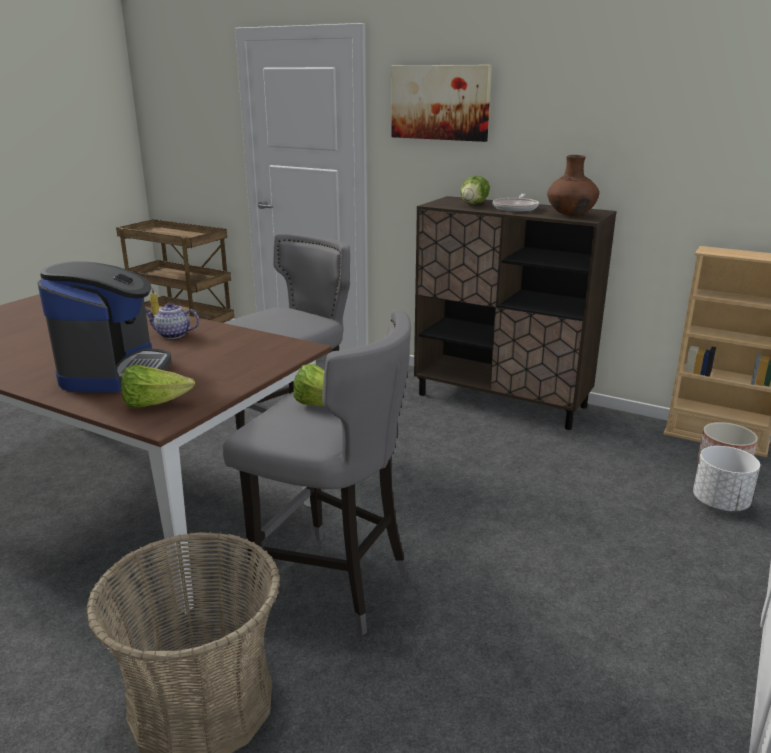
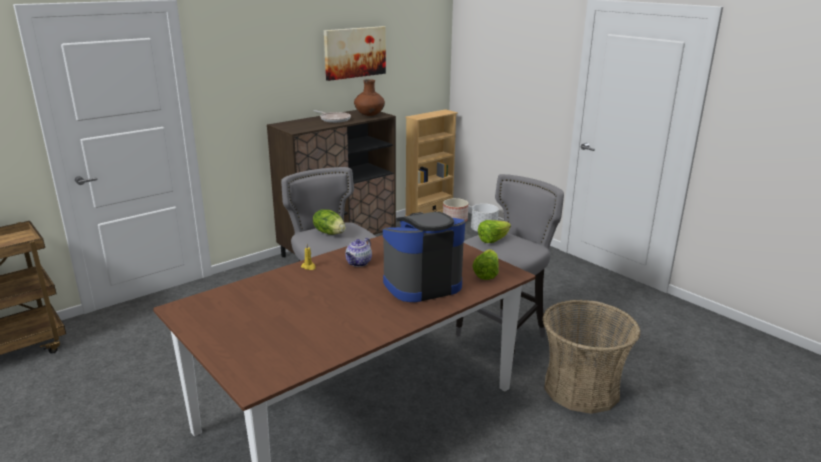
camera: 70 degrees left, 0 degrees up
coffee machine [38,261,171,392] -> coffee machine turned 45 degrees counterclockwise [383,212,465,302]
picture [391,65,492,142] -> picture moved to [324,26,386,81]
lettuce [461,176,490,205] -> lettuce moved to [313,210,346,235]

